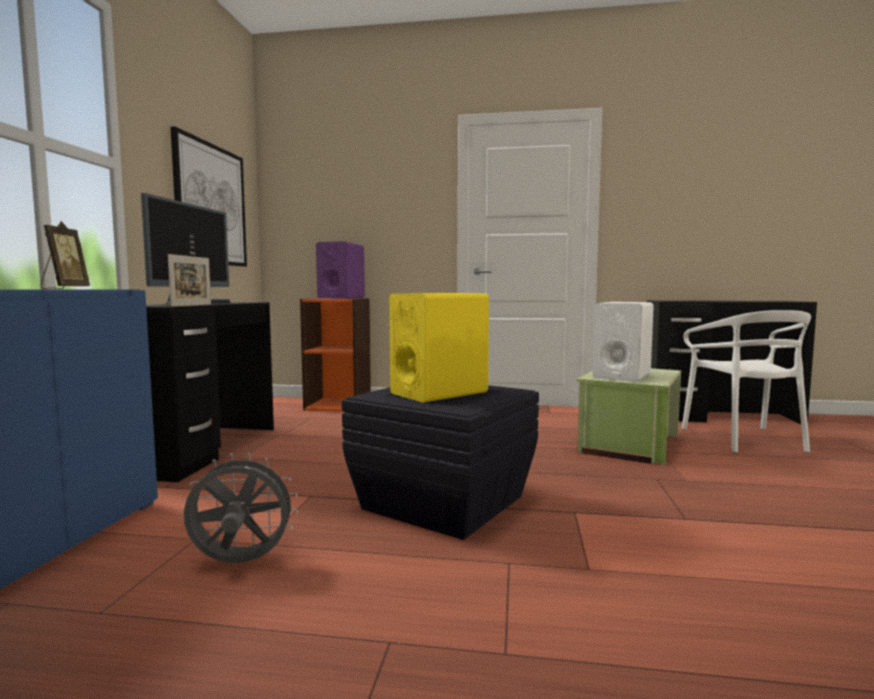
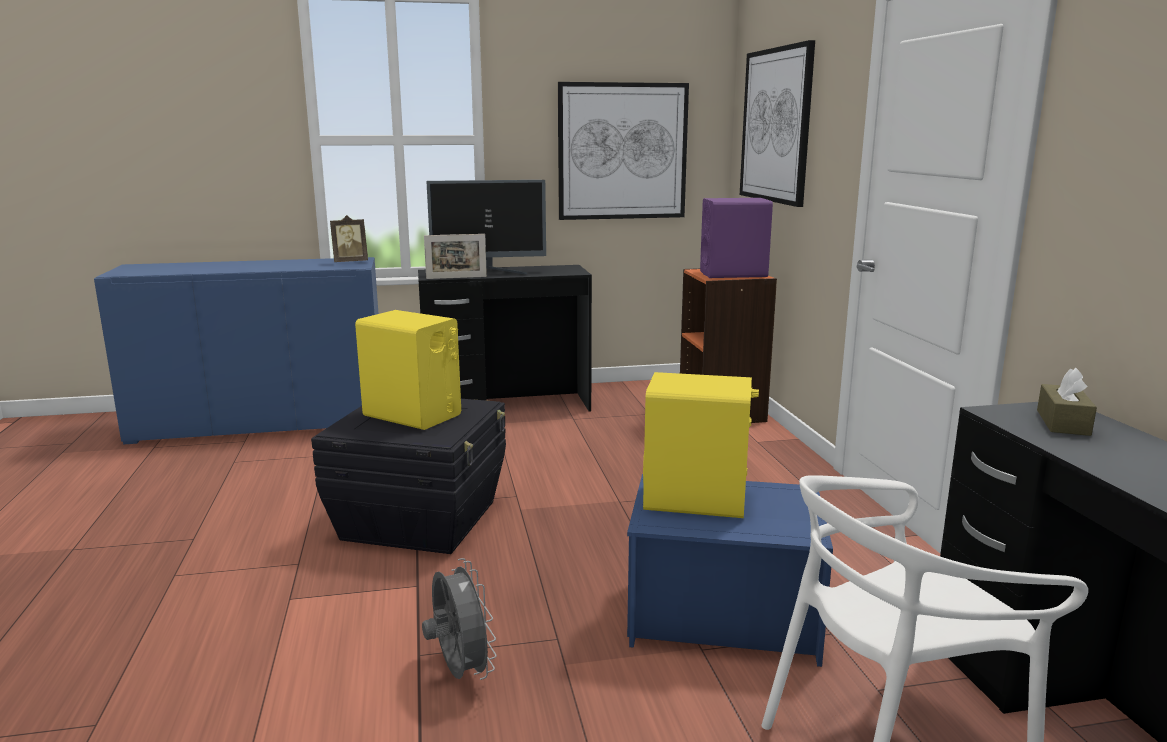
camera: 70 degrees right, 10 degrees up
grey fan [184,452,298,563] -> grey fan moved to [422,558,497,680]
green storage box [577,368,681,465] -> blue storage box [627,474,833,667]
white speaker [593,302,654,382] -> yellow speaker [643,372,759,518]
none -> picture [740,40,815,207]
none -> brown tissue box [1037,368,1097,436]

